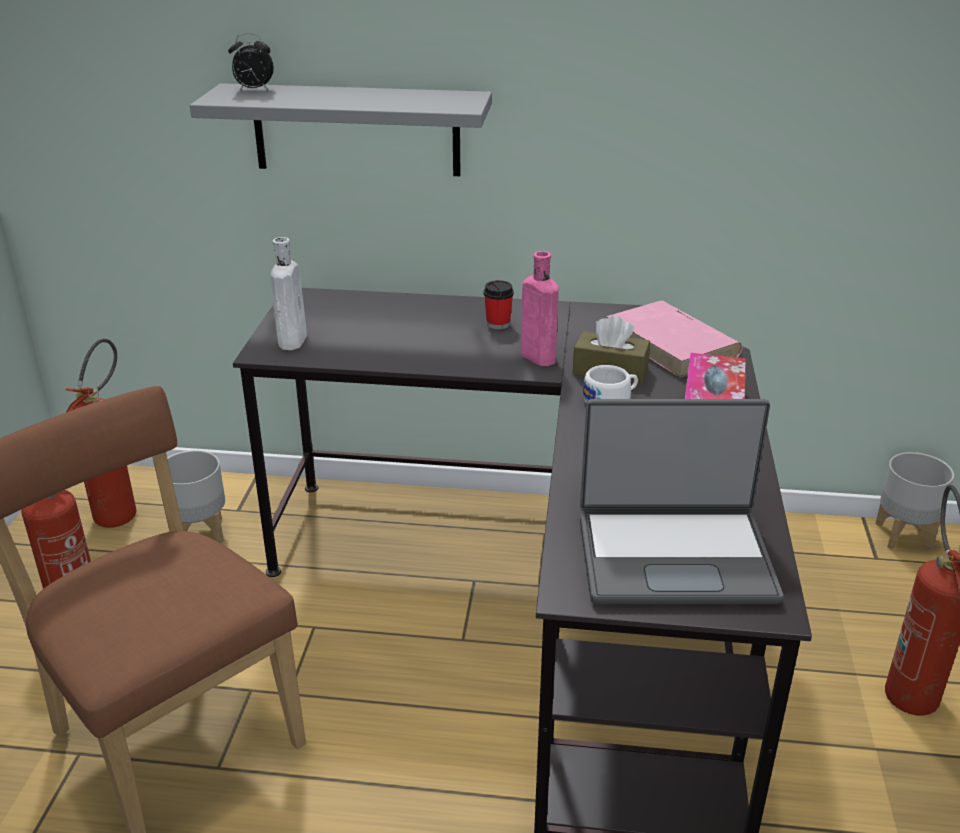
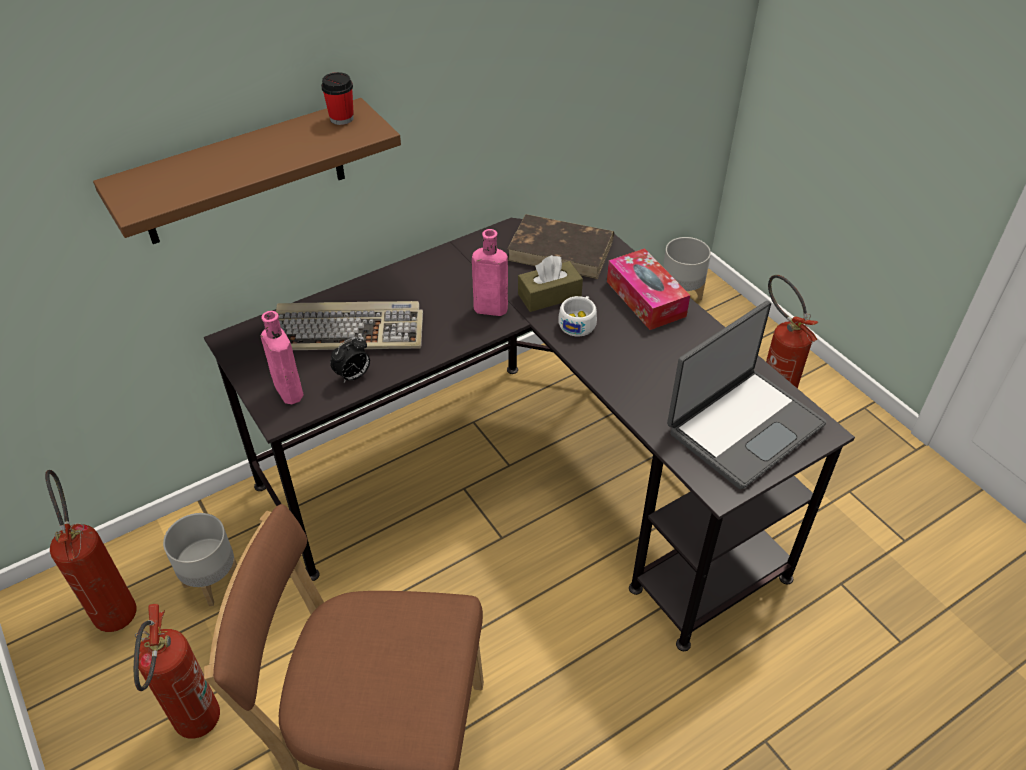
camera: 40 degrees left, 15 degrees up
grey shelf [190,83,492,176] -> brown shelf [93,98,401,244]
alarm clock [228,33,274,91] -> alarm clock moved to [330,337,370,383]
white bottle [270,237,307,350] -> pink bottle [261,311,303,404]
cup [484,280,514,329] -> cup moved to [321,72,354,125]
pink book [606,301,743,378] -> brown book [507,214,614,279]
none -> keyboard [276,301,423,350]

